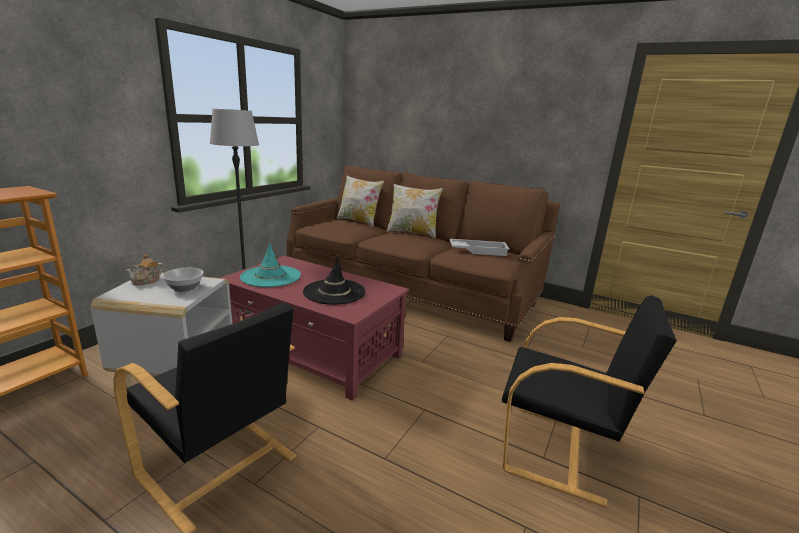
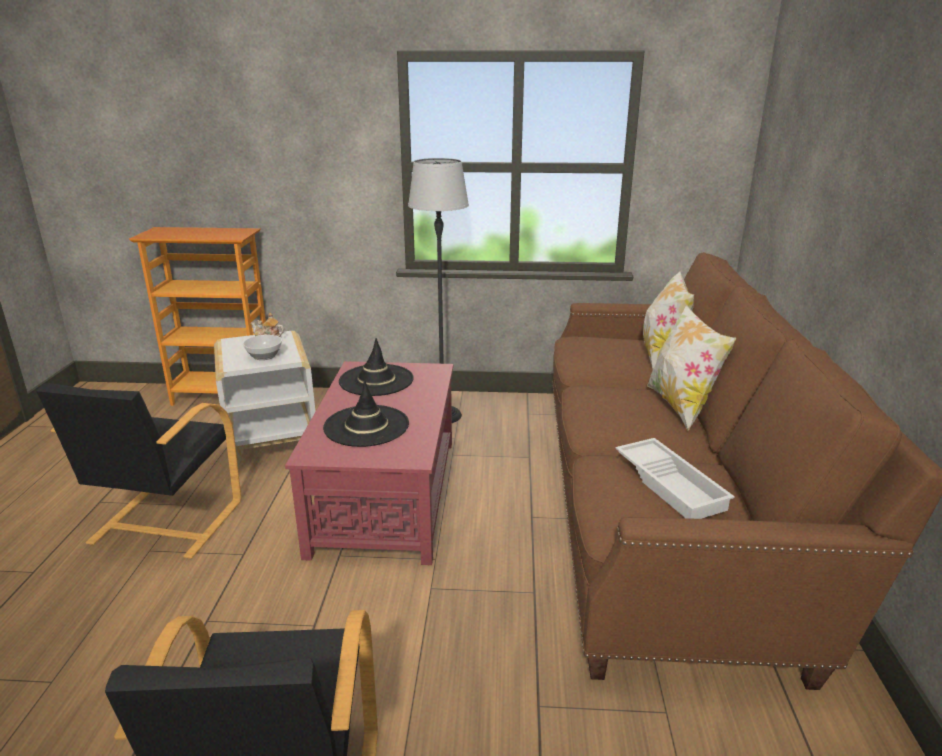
camera: 65 degrees right, 5 degrees up
turquoise hat [240,242,301,287] -> black hat [339,338,414,396]

